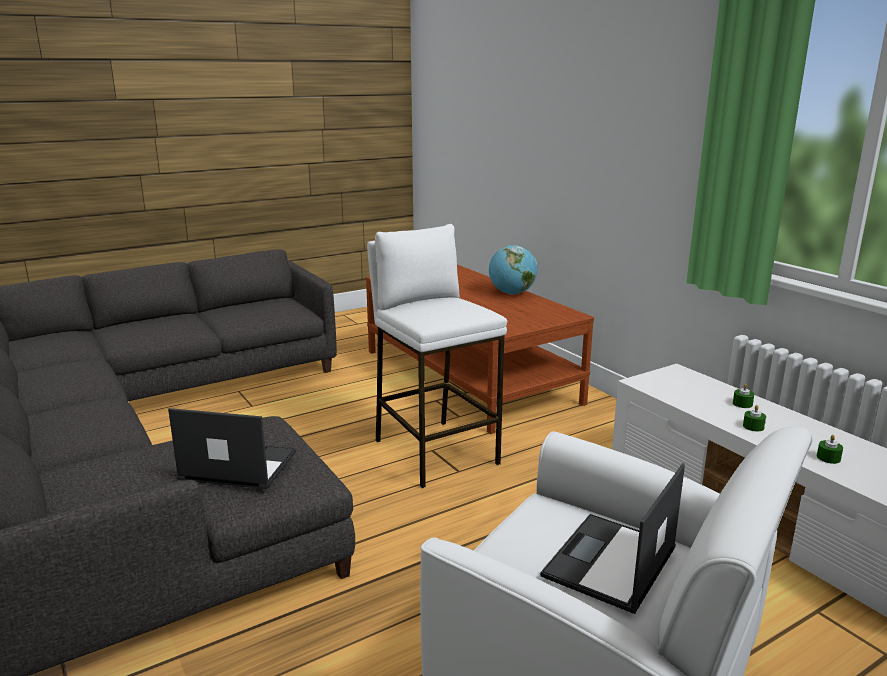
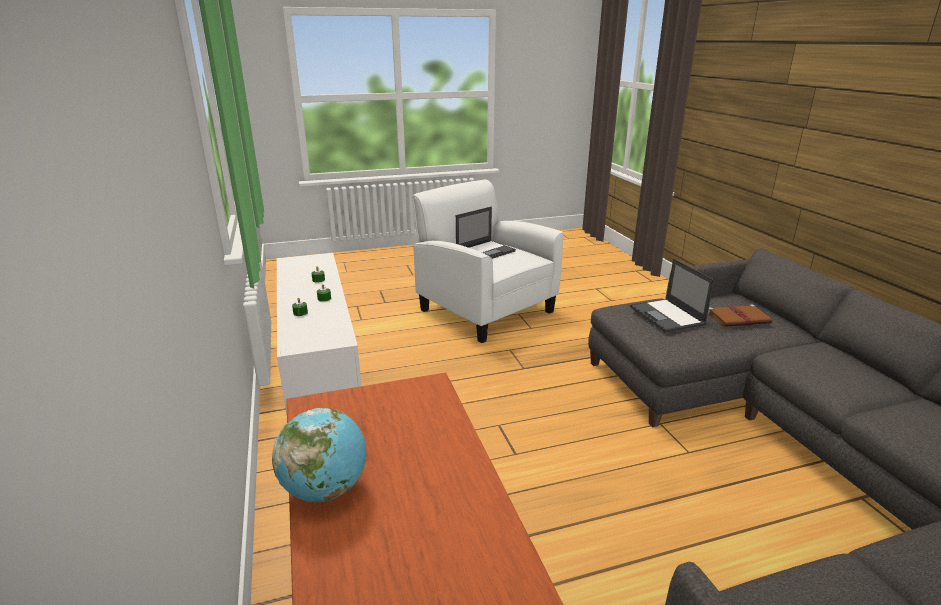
camera: 165 degrees left, 5 degrees up
laptop [168,408,296,489] -> laptop turned 45 degrees clockwise [630,259,714,332]
white stool [367,224,507,489] -> none
none -> brown book [708,304,773,327]

